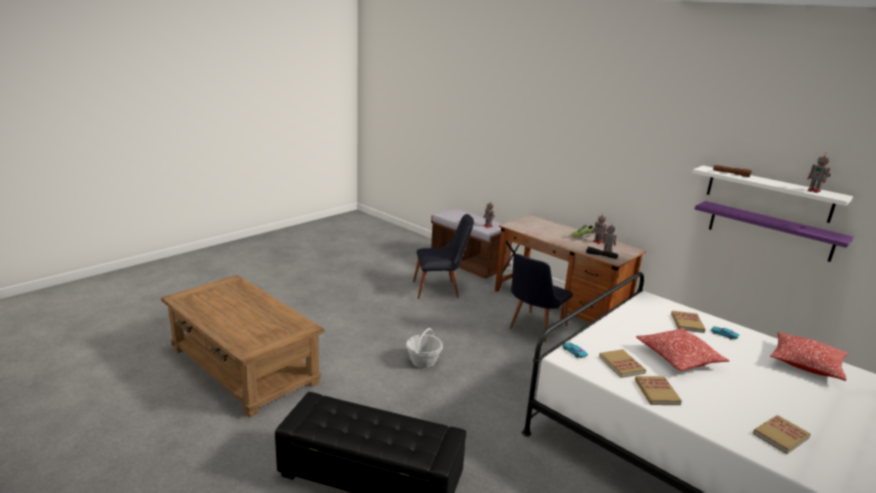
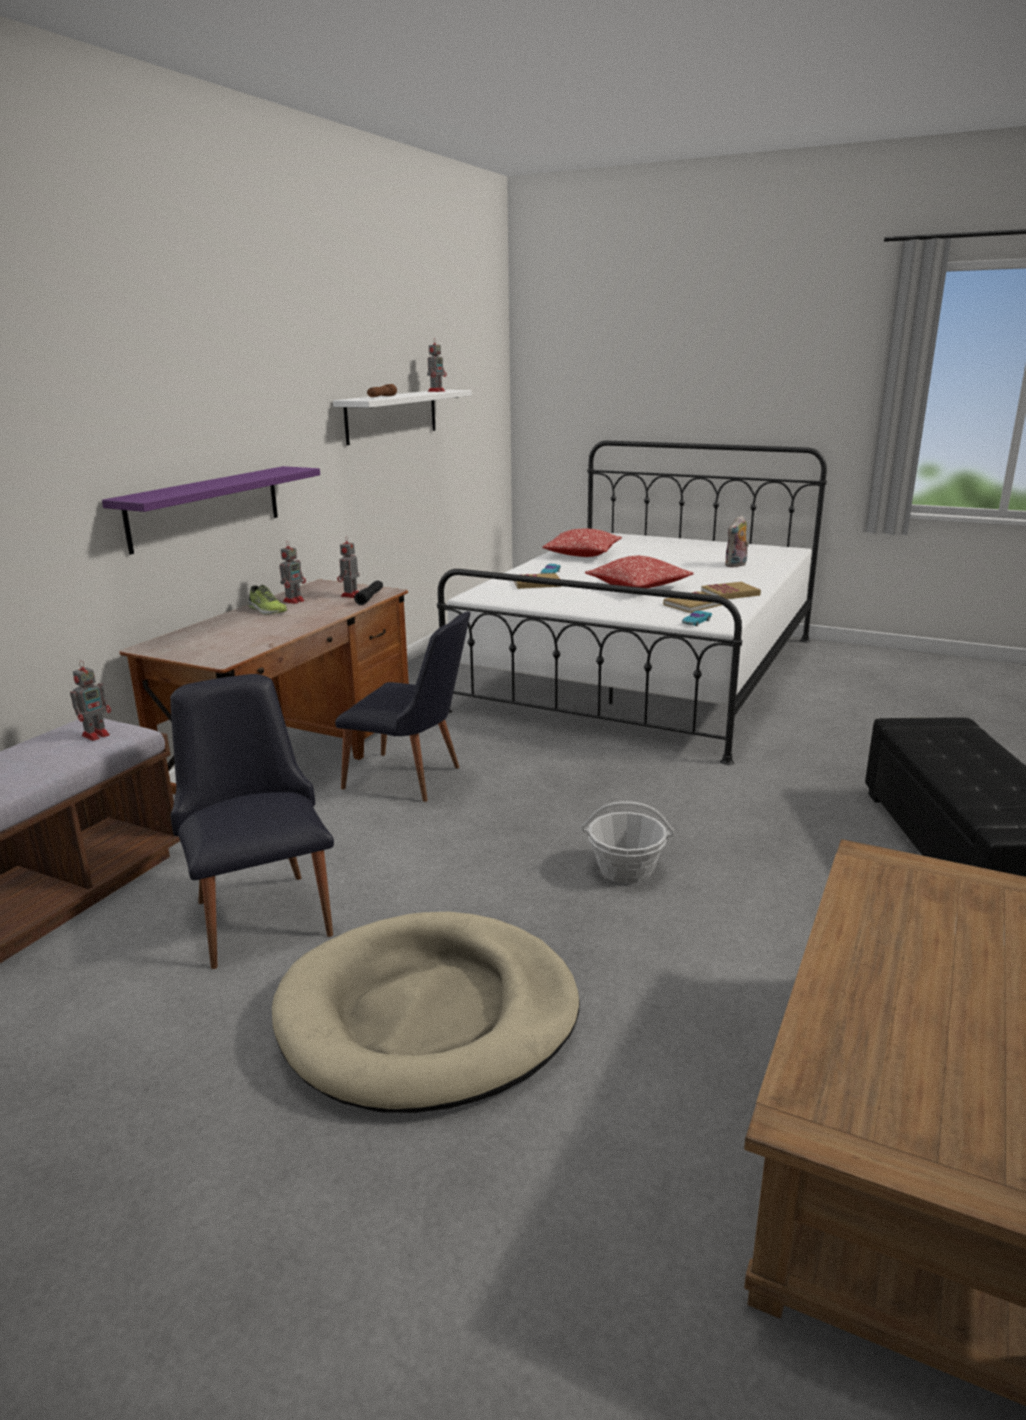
camera: 105 degrees left, 0 degrees up
purple shelf [695,201,853,262] -> purple shelf moved to [102,466,320,555]
book [753,415,811,454] -> plush toy [725,515,749,567]
none -> beige dog bed [272,912,580,1113]

